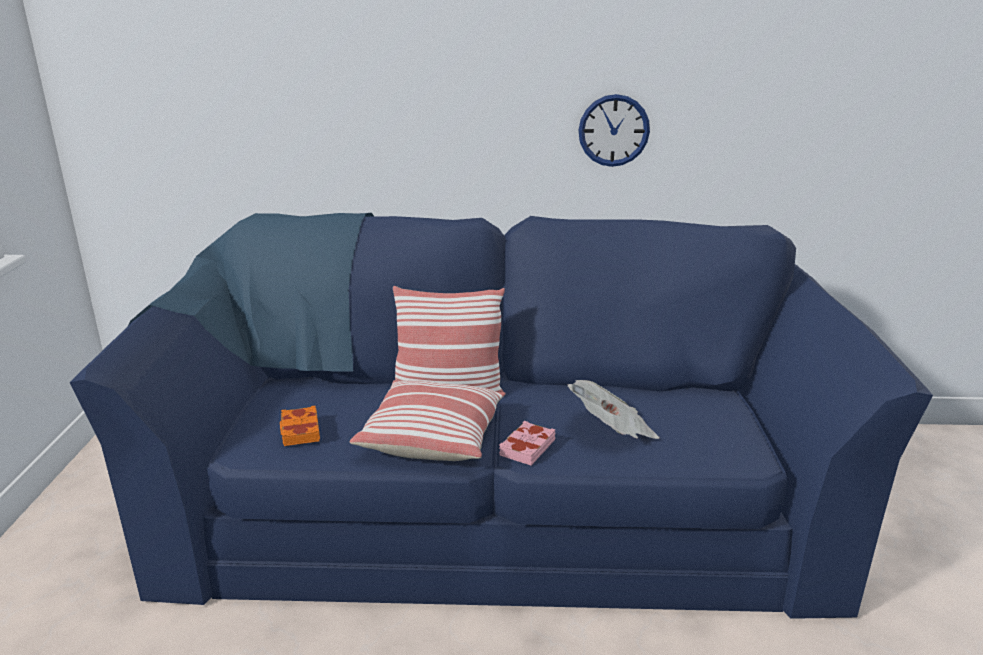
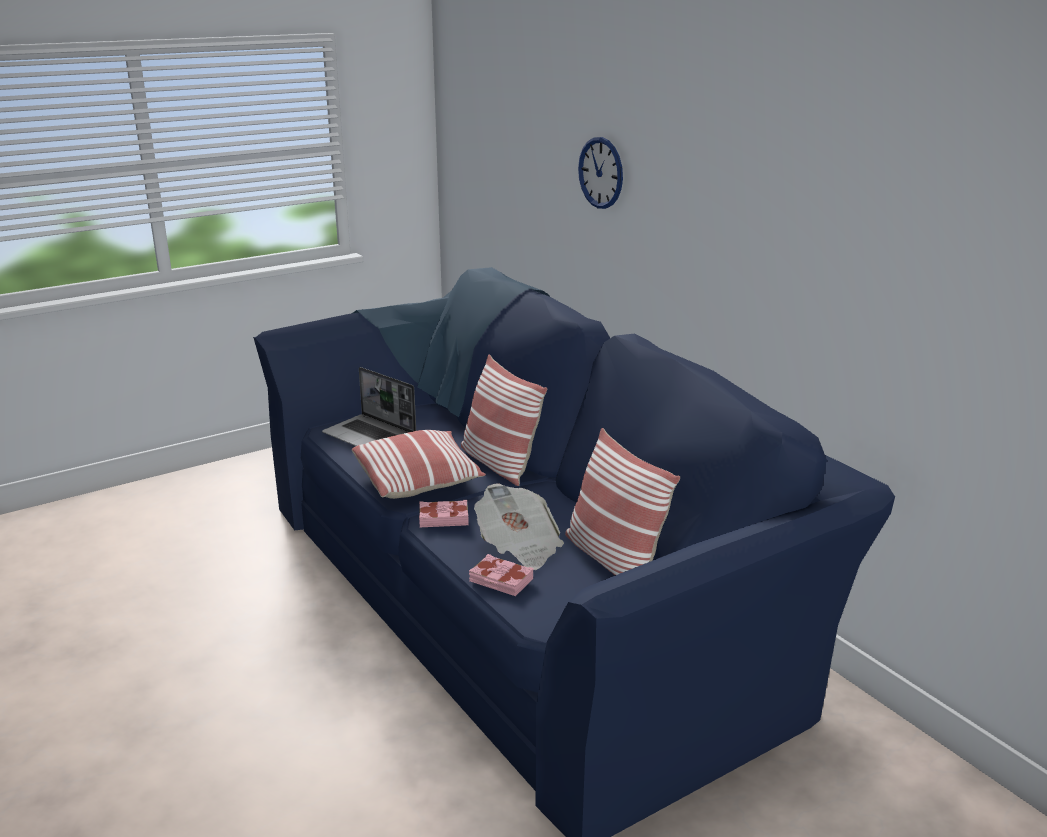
camera: 55 degrees right, 0 degrees up
orange book [280,406,320,446] -> laptop [322,367,416,446]
wall clock [578,94,650,167] -> wall clock moved to [578,137,623,209]
none -> pink book [469,554,534,596]
none -> pillow [565,428,680,575]

